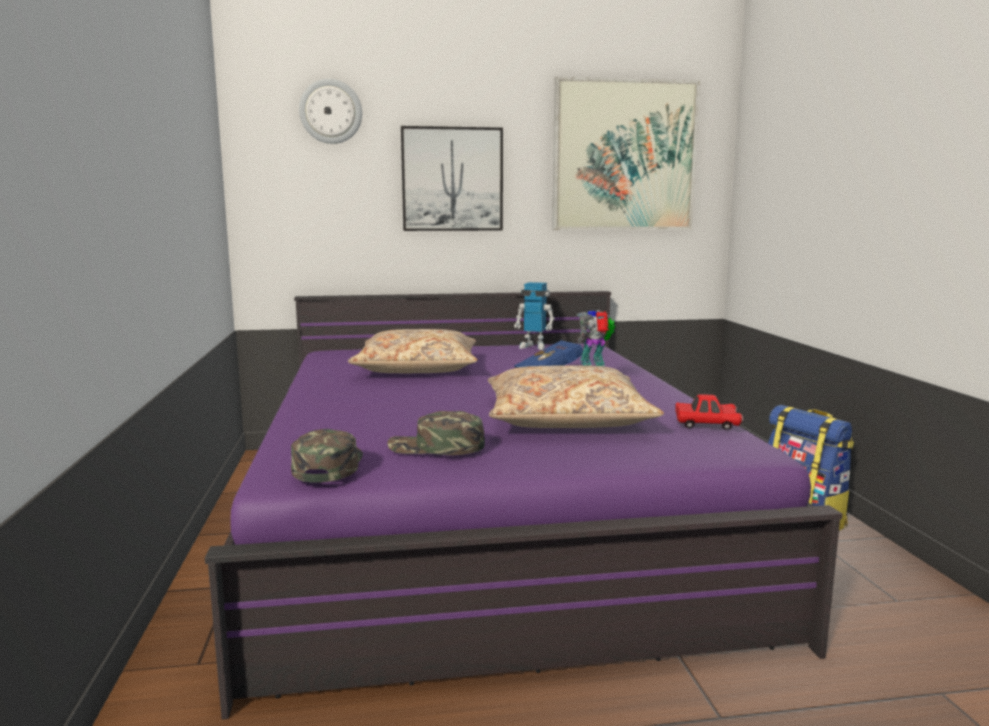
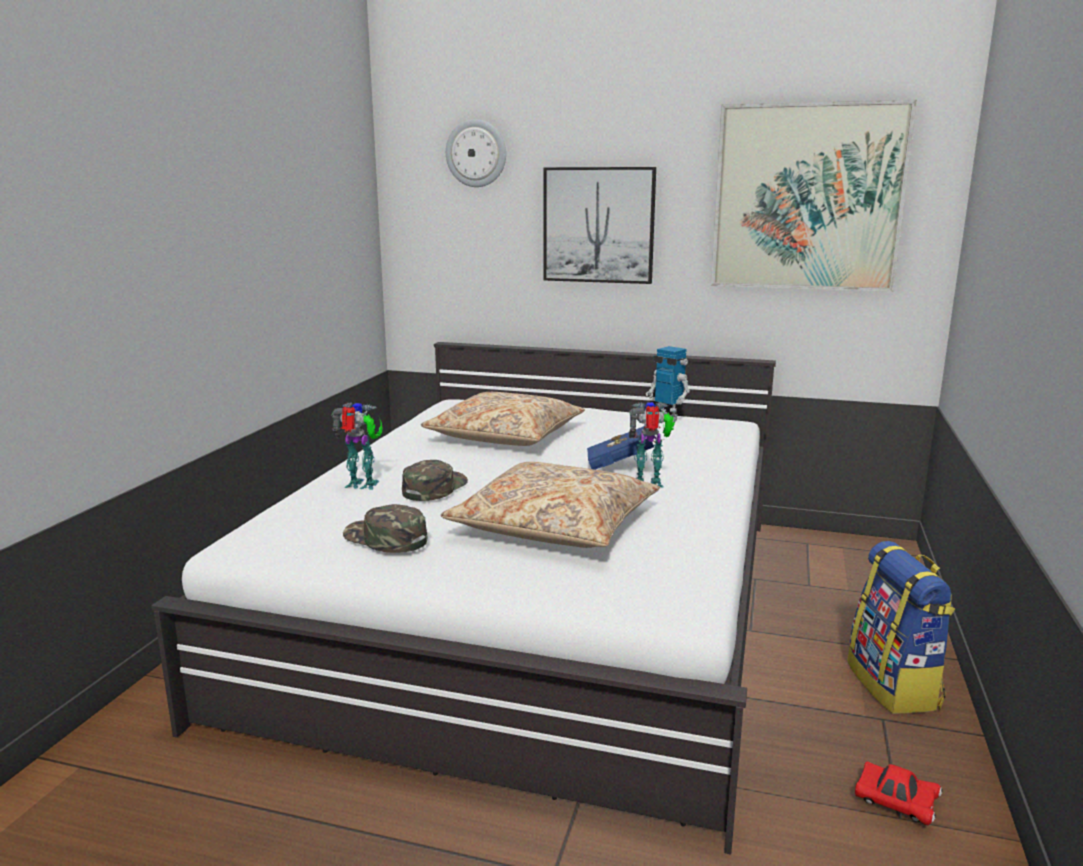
camera: 25 degrees right, 5 degrees up
purple bed [205,291,843,720] -> white bed [151,342,776,855]
green cap [291,429,363,483] -> green cap moved to [402,460,468,501]
red toy car [675,394,743,430] -> red toy car moved to [855,761,943,825]
none -> toy robot [331,402,383,490]

